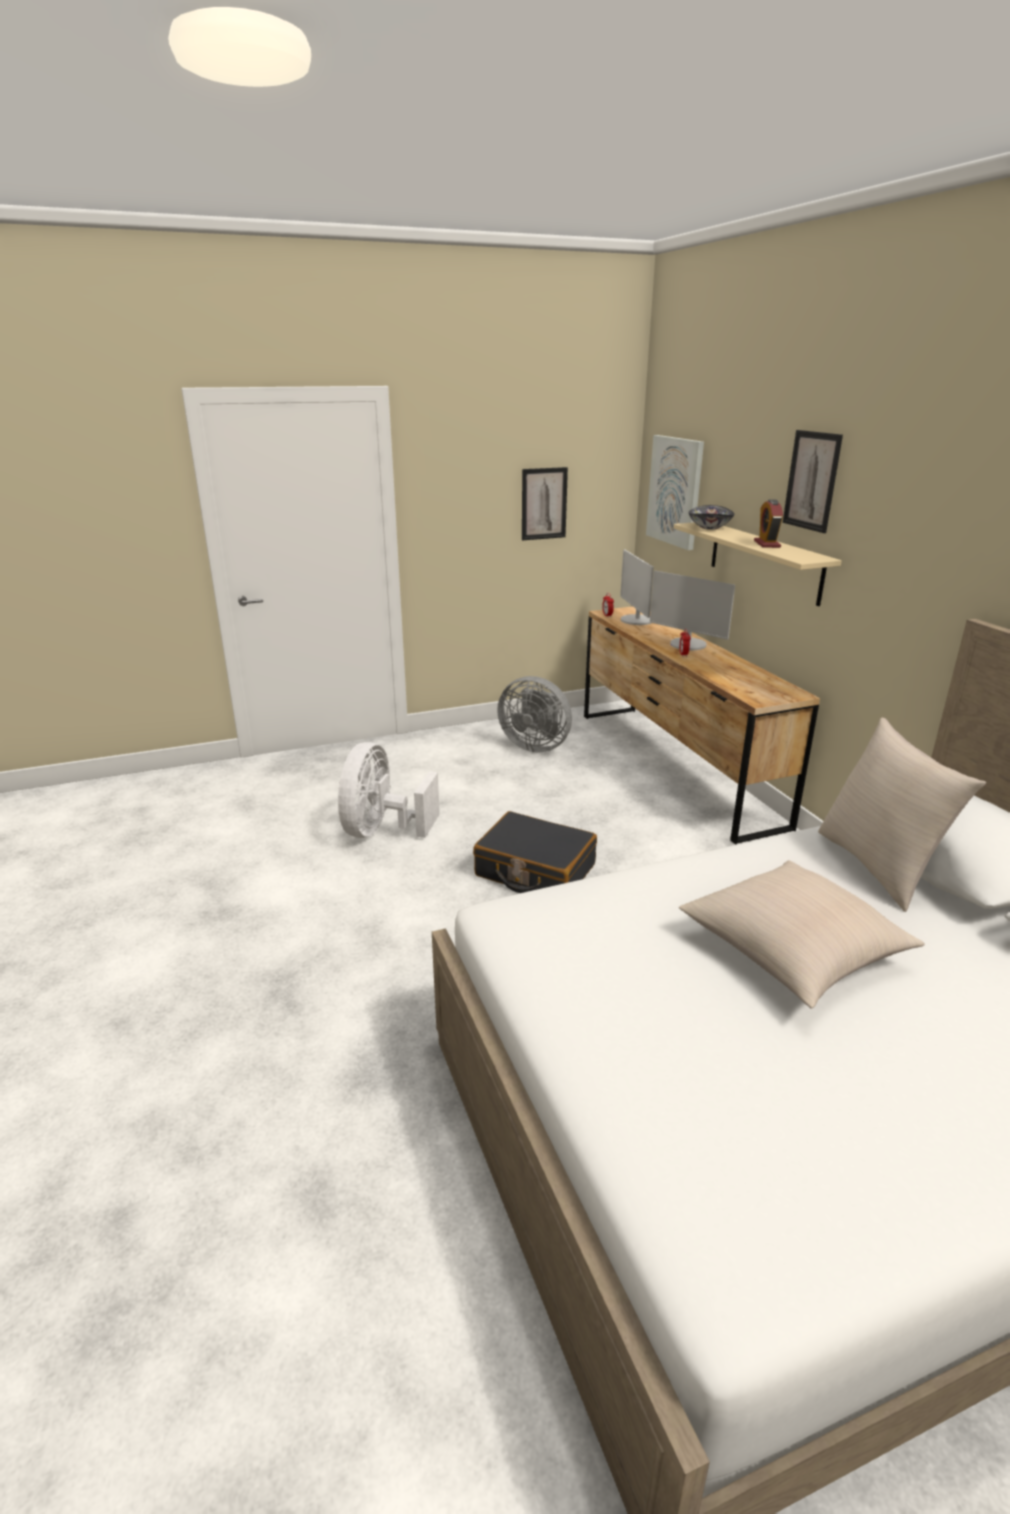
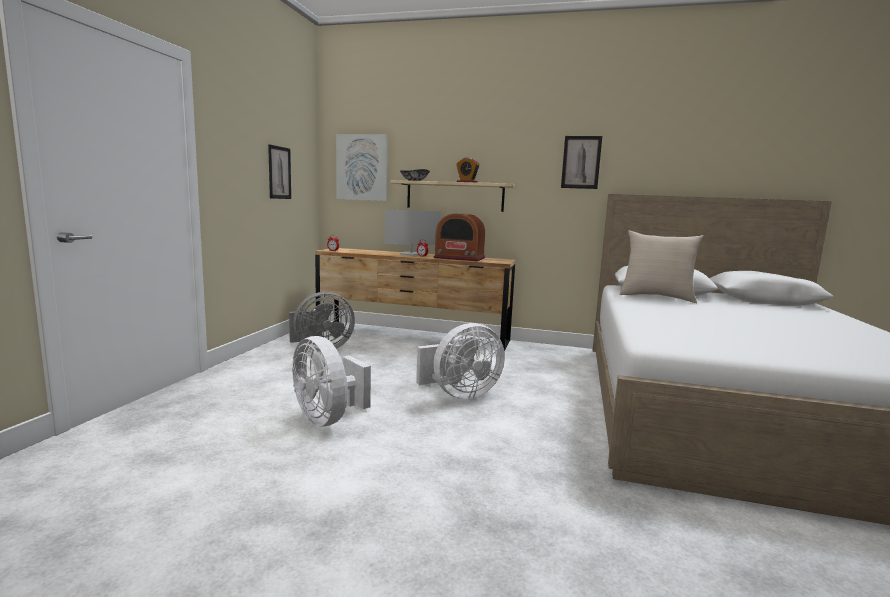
camera: 55 degrees left, 15 degrees down
black suitcase [473,811,597,893] -> white fan [416,323,505,399]
monitor [620,549,654,625] -> none
beige pillow [679,860,925,1009] -> none
picture [783,430,843,533] -> picture moved to [561,136,602,189]
none -> radio [433,213,485,261]

